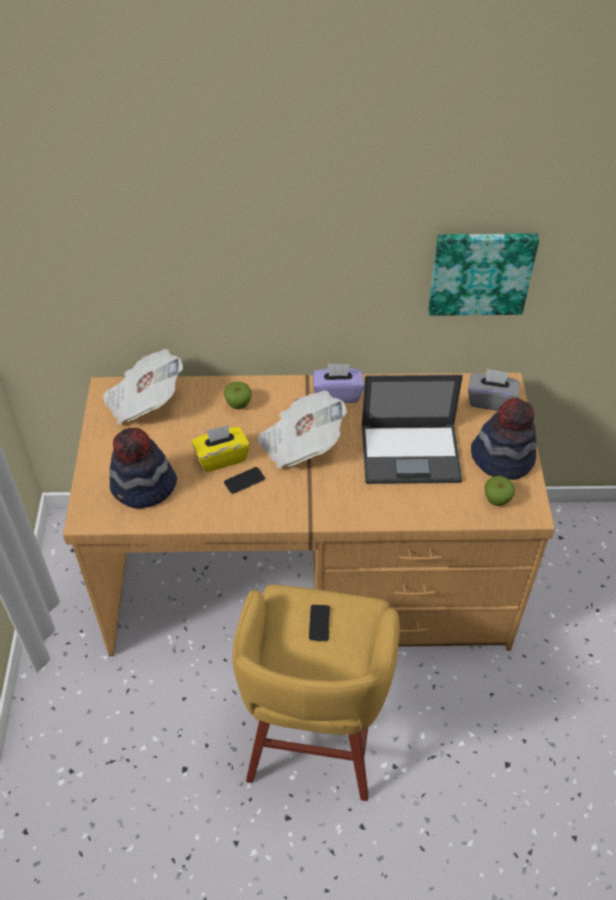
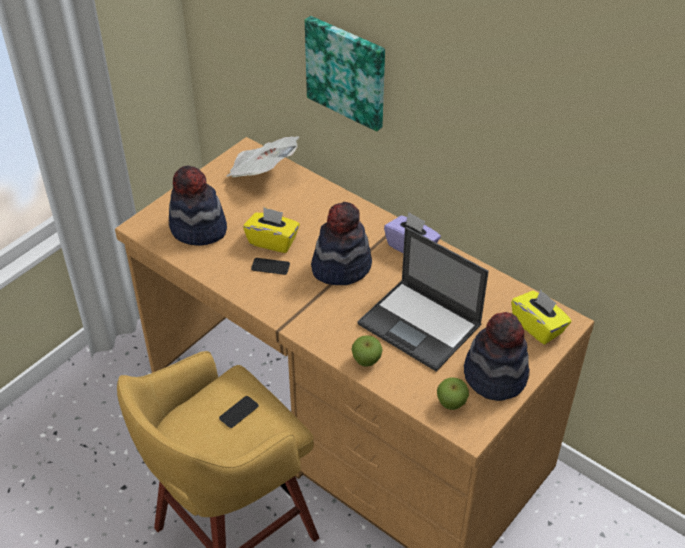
camera: 40 degrees right, 5 degrees down
apple [224,382,252,409] -> apple moved to [351,335,383,367]
newspaper [257,390,347,469] -> hat [311,202,372,285]
picture [428,233,539,316] -> picture moved to [305,16,385,132]
grey tissue box [468,369,520,411] -> yellow tissue box [511,289,571,345]

